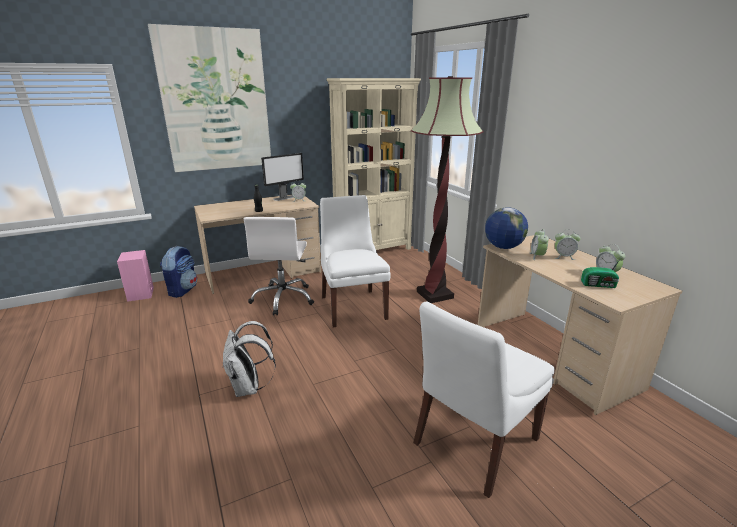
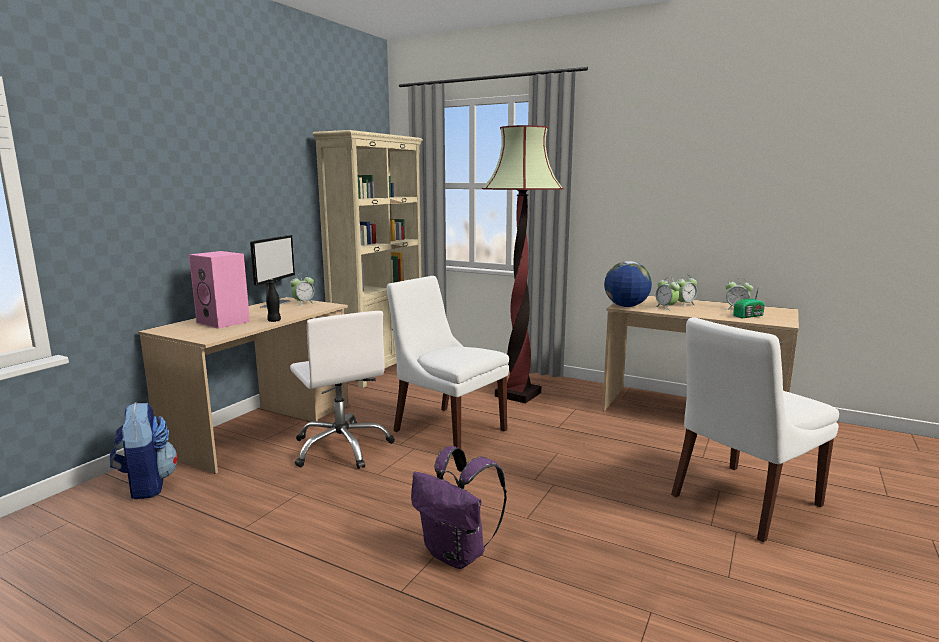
camera: 35 degrees left, 10 degrees down
pink speaker [117,250,154,302] -> pink speaker moved to [189,251,250,329]
picture [148,24,271,172] -> none
white backpack [222,321,276,397] -> purple backpack [411,446,507,569]
white chair [413,302,555,498] -> white chair turned 45 degrees clockwise [671,317,839,542]

